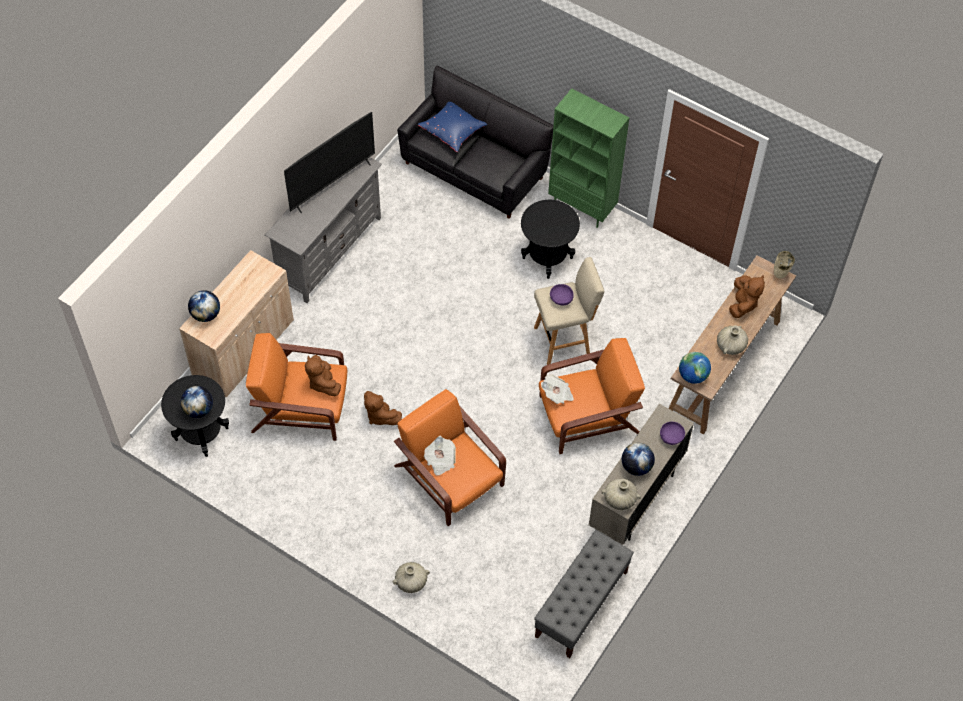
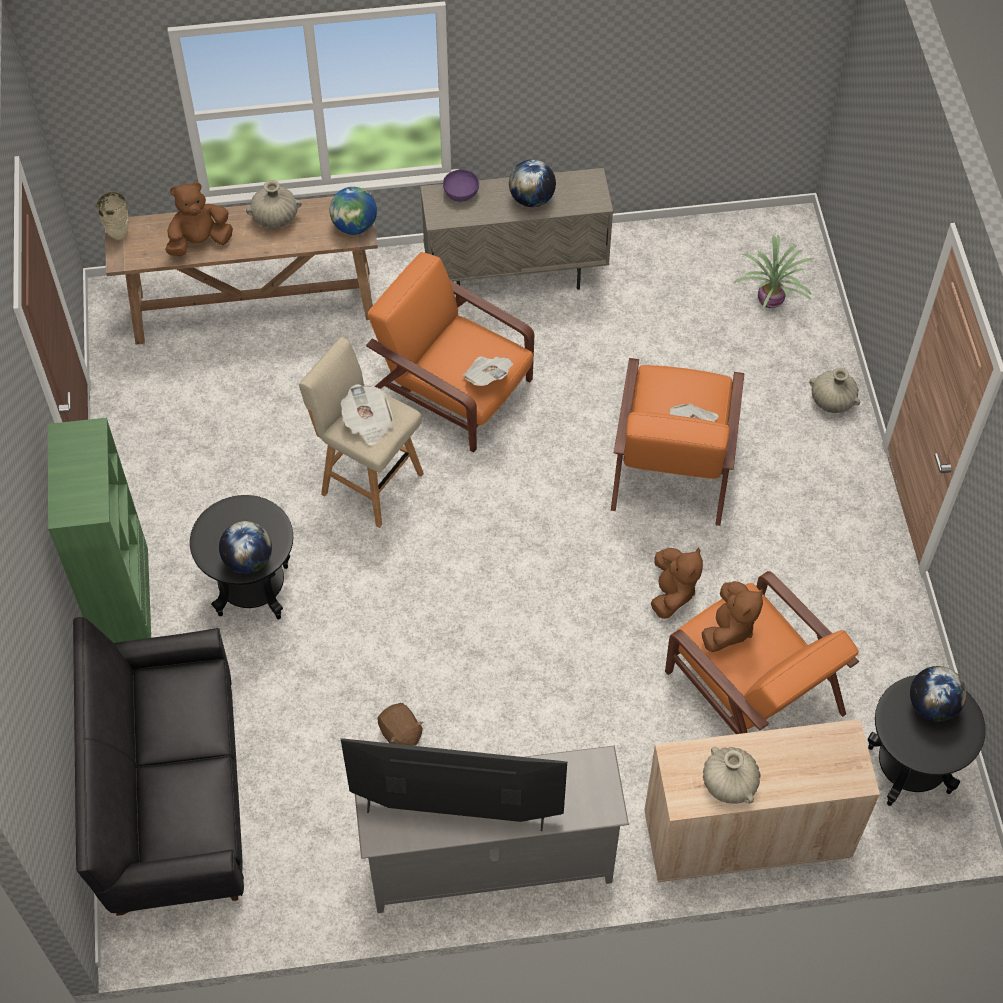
camera: 130 degrees left, 0 degrees up
globe [188,290,220,322] -> globe moved to [219,521,272,574]
blue pillow [418,102,487,152] -> none
grey bench [534,530,634,658] -> none
purple bowl [550,284,574,305] -> newspaper [341,384,394,446]
beige vase [601,478,641,510] -> beige vase moved to [703,747,761,804]
none -> brown plush toy [378,703,424,746]
none -> potted plant [732,235,814,309]

